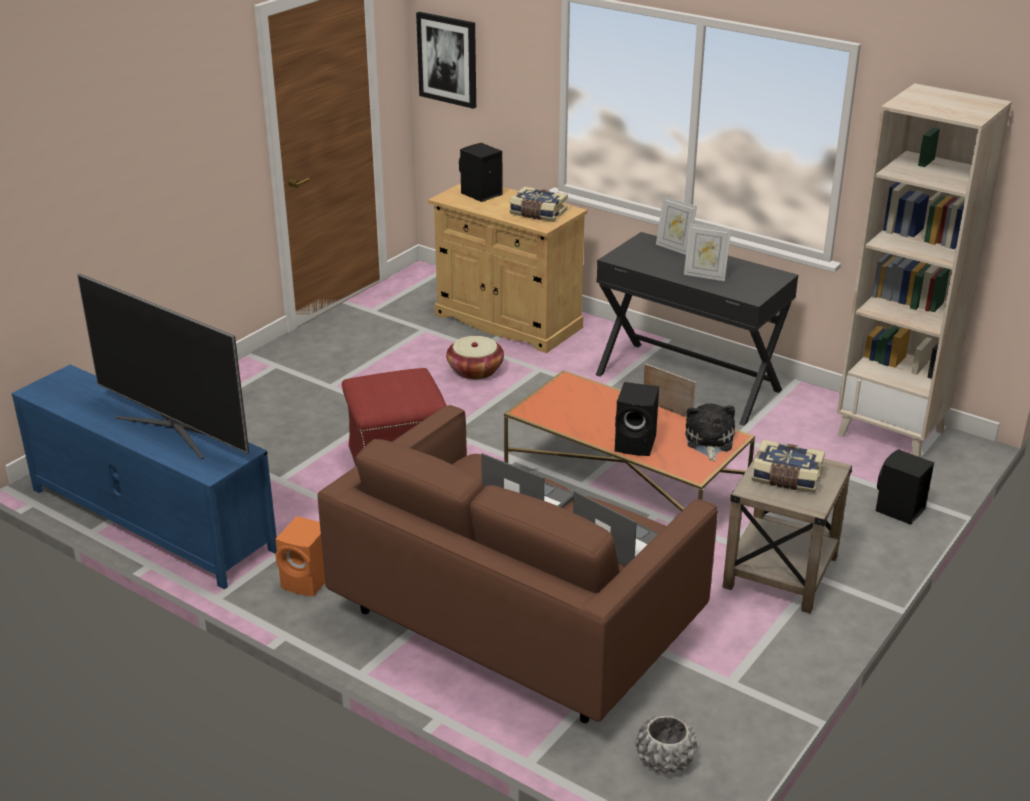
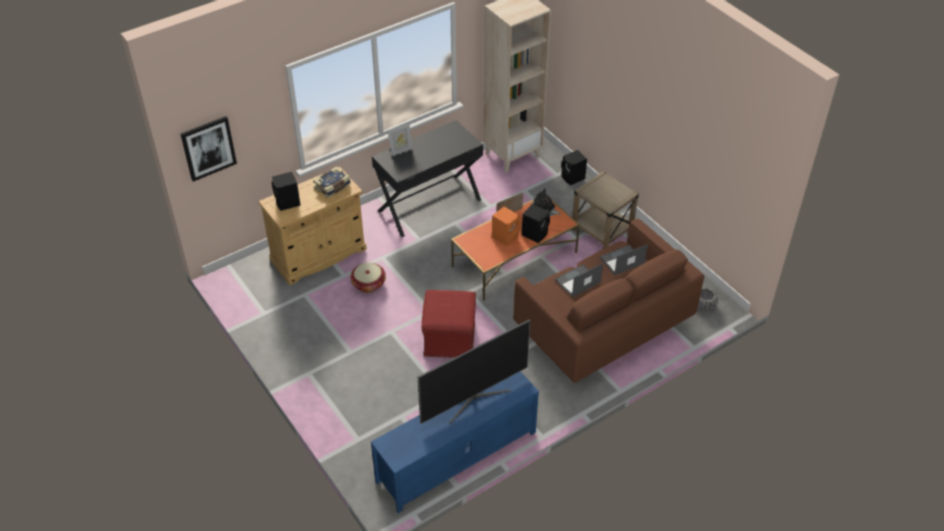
camera: 70 degrees left, 15 degrees up
orange speaker [275,516,325,596] -> orange speaker moved to [492,207,520,246]
picture frame [684,223,731,281] -> none
book [752,440,825,493] -> none

